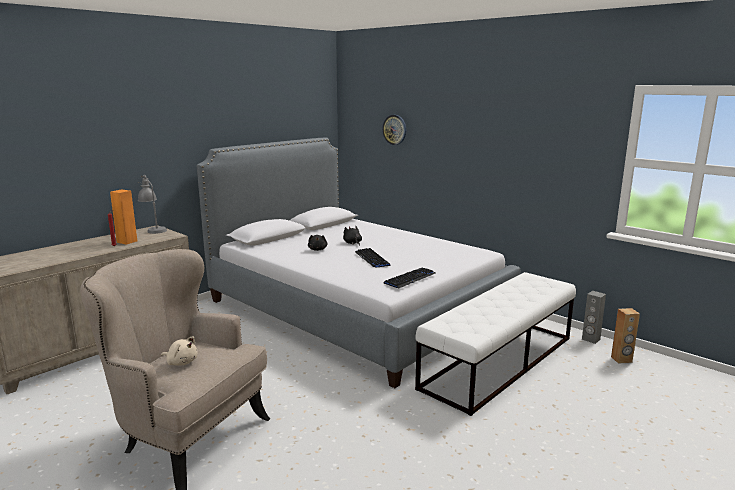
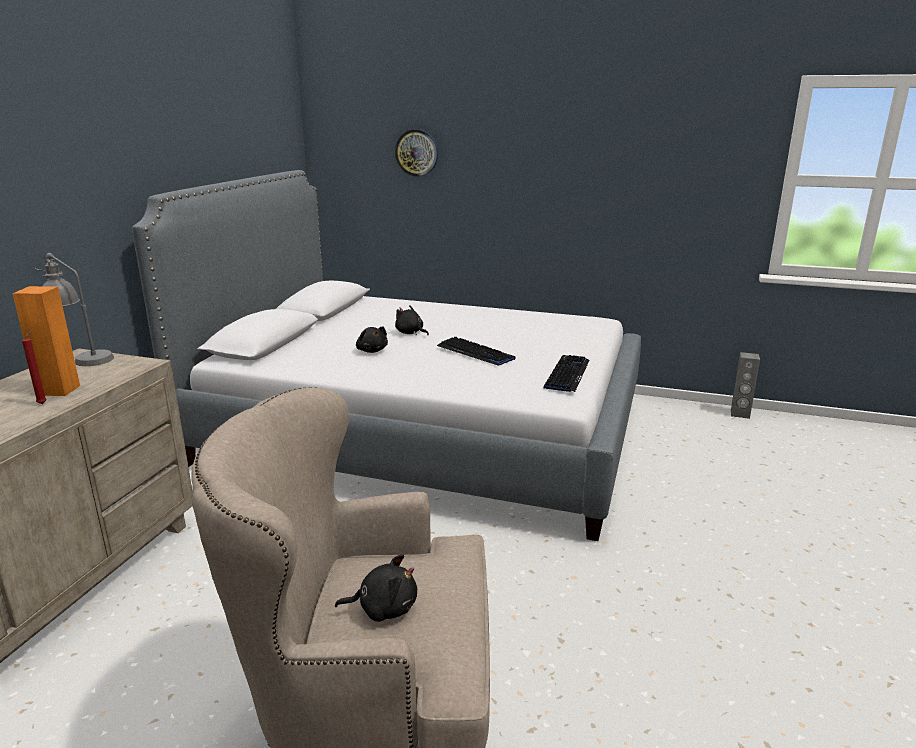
camera: 25 degrees left, 5 degrees up
beige plush toy [161,336,198,366] -> black plush toy [335,554,417,622]
white bench [415,272,576,416] -> none
brown speaker [611,308,640,364] -> none

